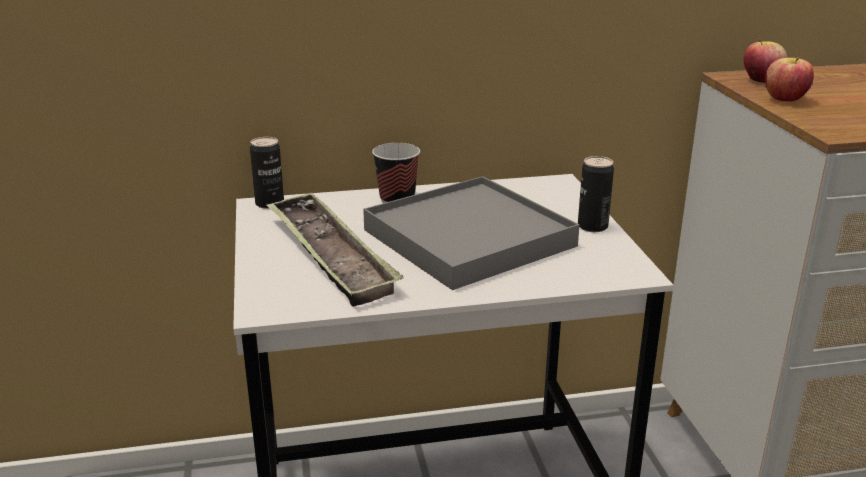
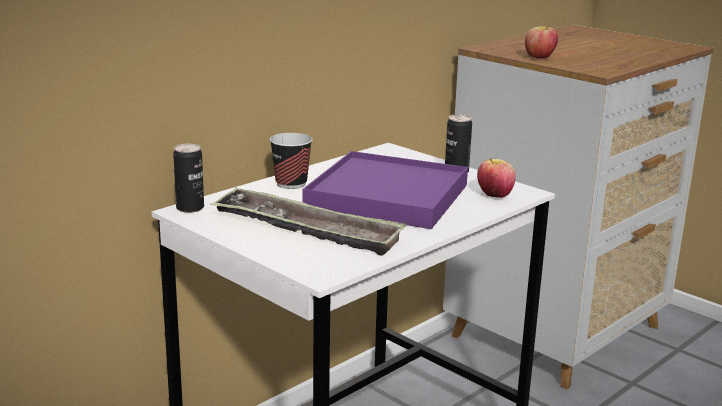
camera: 35 degrees left, 5 degrees down
grey tray [363,176,580,290] -> purple tray [303,151,468,229]
apple [744,38,787,83] -> apple moved to [477,158,516,198]

